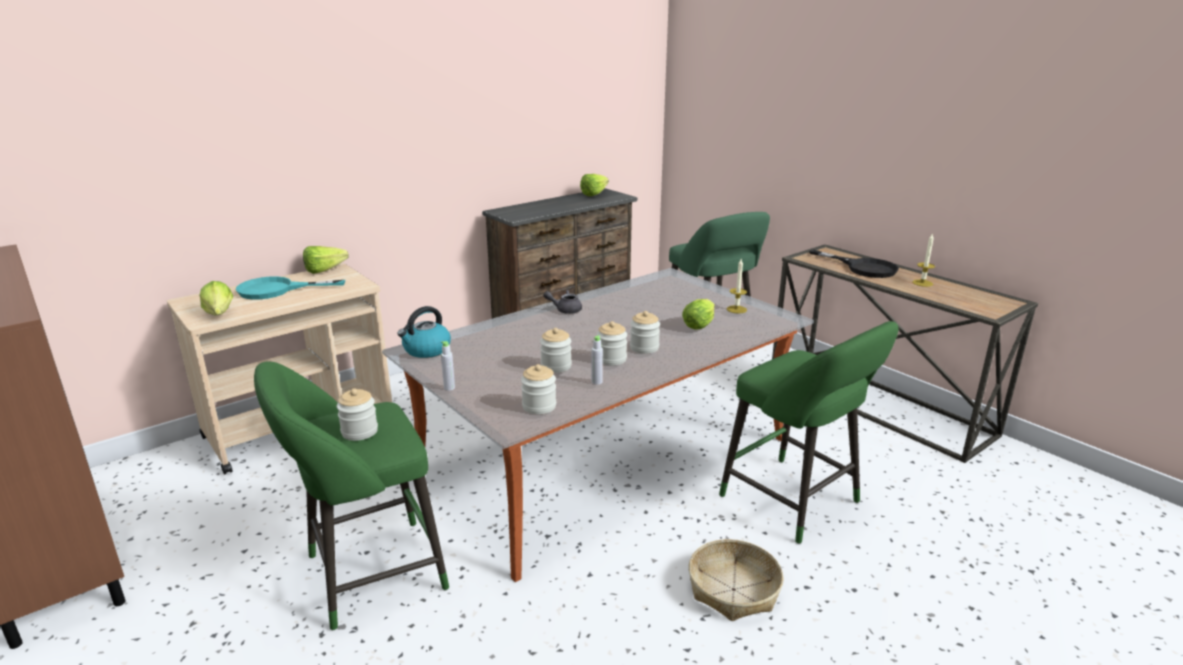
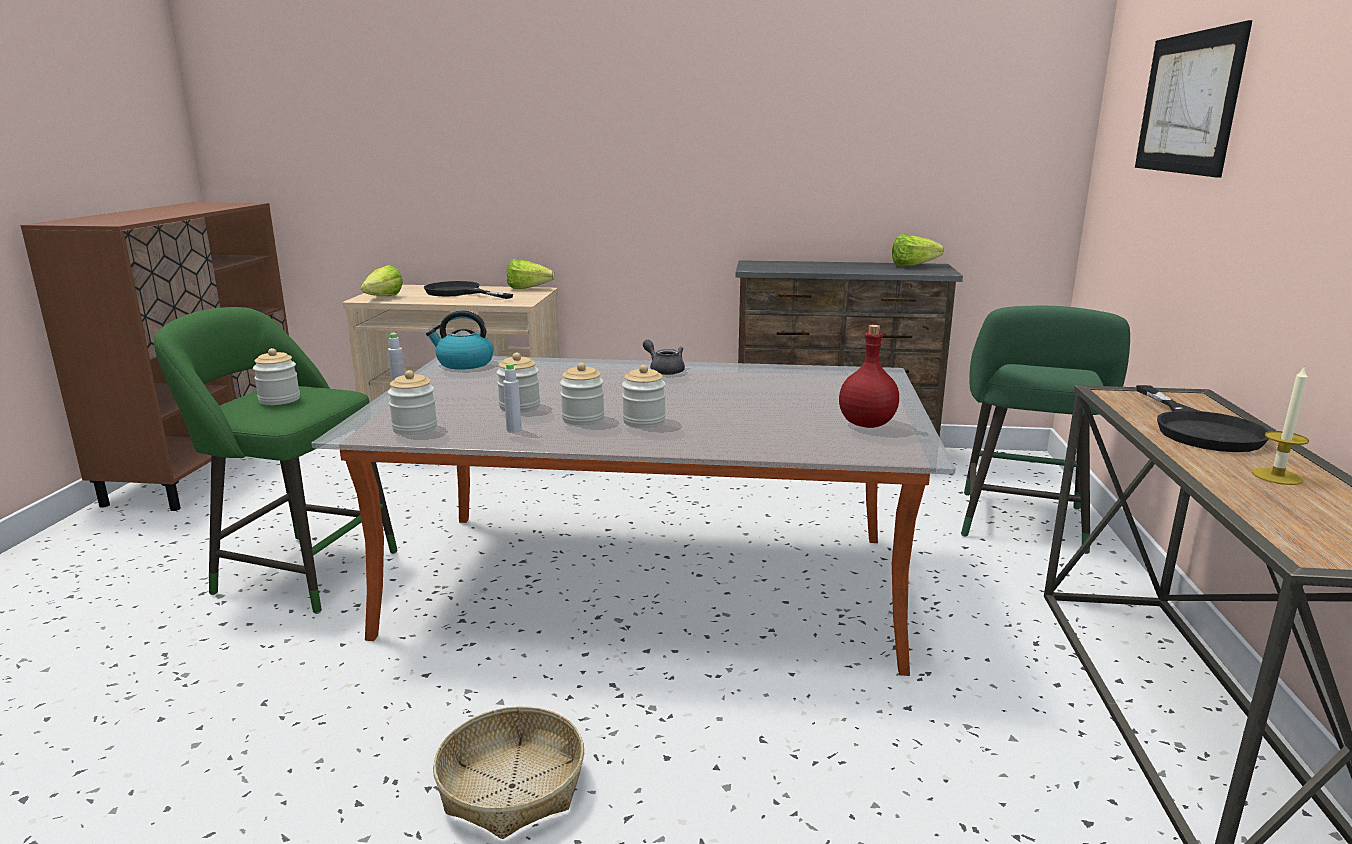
camera: 45 degrees right, 5 degrees down
turquoise frying pan [236,276,345,300] -> black frying pan [424,281,513,299]
lettuce [682,299,715,329] -> none
green stool [719,321,899,544] -> none
candle [727,259,747,314] -> red bottle [839,325,899,428]
none -> picture [1135,20,1252,178]

